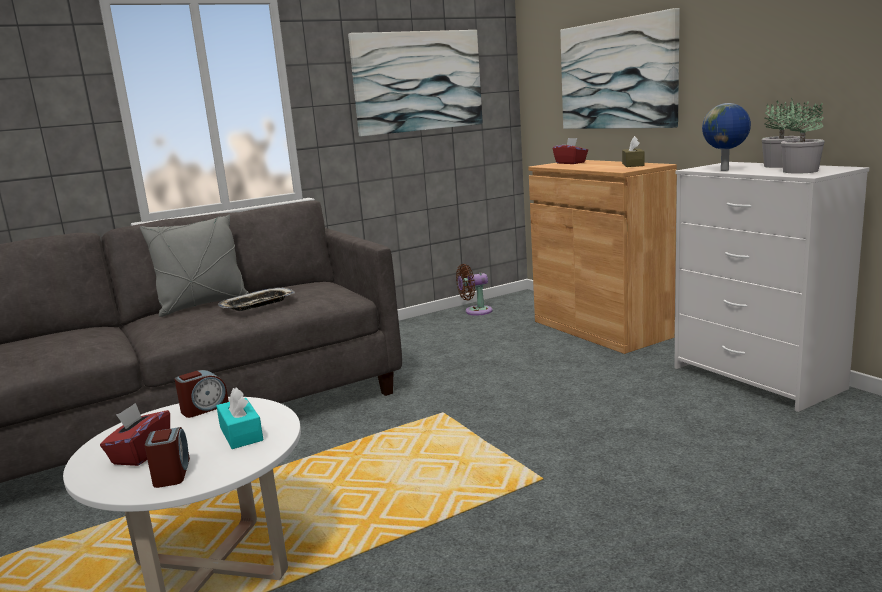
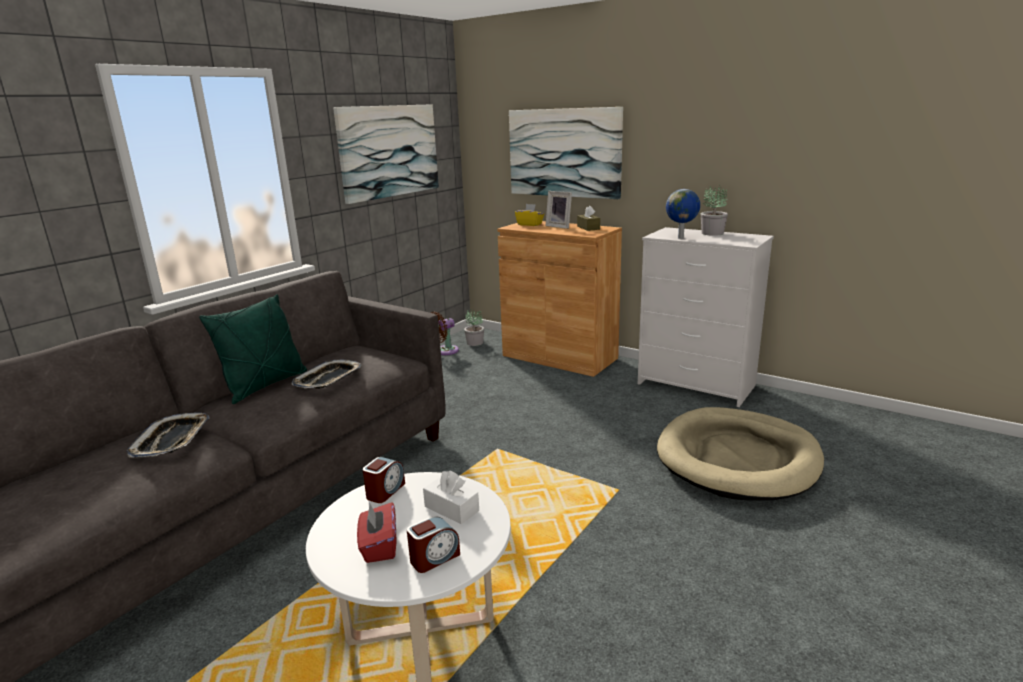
camera: 25 degrees left, 5 degrees up
grey pillow [140,215,249,317] -> green pillow [199,294,307,404]
alarm clock [144,427,190,488] -> alarm clock turned 90 degrees clockwise [407,516,460,573]
turquoise tissue box [216,387,263,449] -> white tissue box [423,470,479,525]
red tissue box [553,138,588,164] -> yellow tissue box [515,204,544,226]
potted plant [781,100,825,174] -> potted plant moved to [464,309,484,346]
none -> tray [127,412,210,458]
none -> picture frame [545,191,572,229]
none -> beige dog bed [657,407,824,501]

